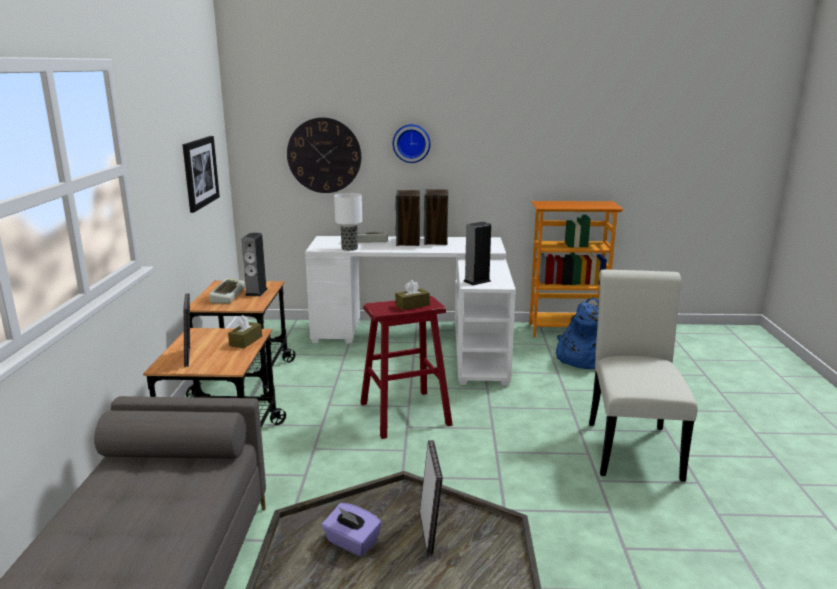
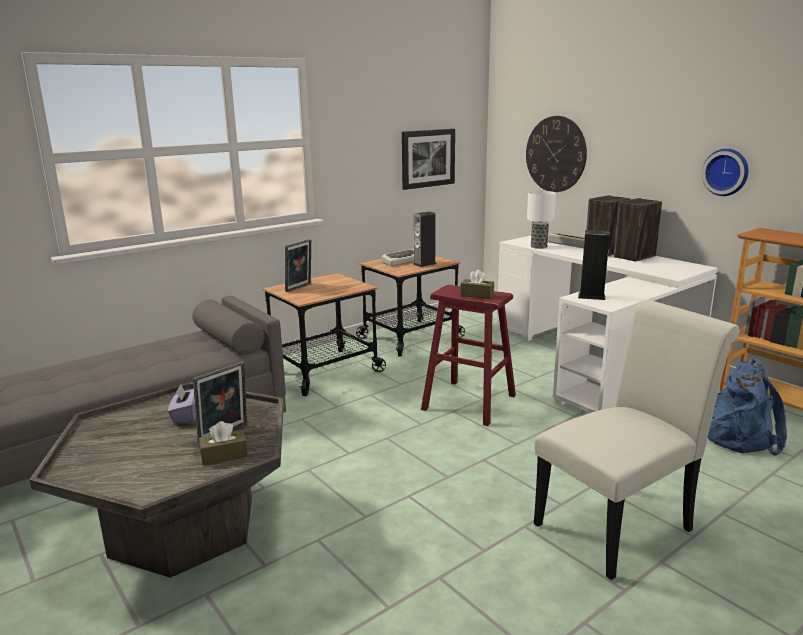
camera: 50 degrees right, 0 degrees up
brown tissue box [228,315,262,348] -> brown tissue box moved to [199,421,248,466]
wall clock [393,124,431,163] -> wall clock moved to [702,149,749,196]

